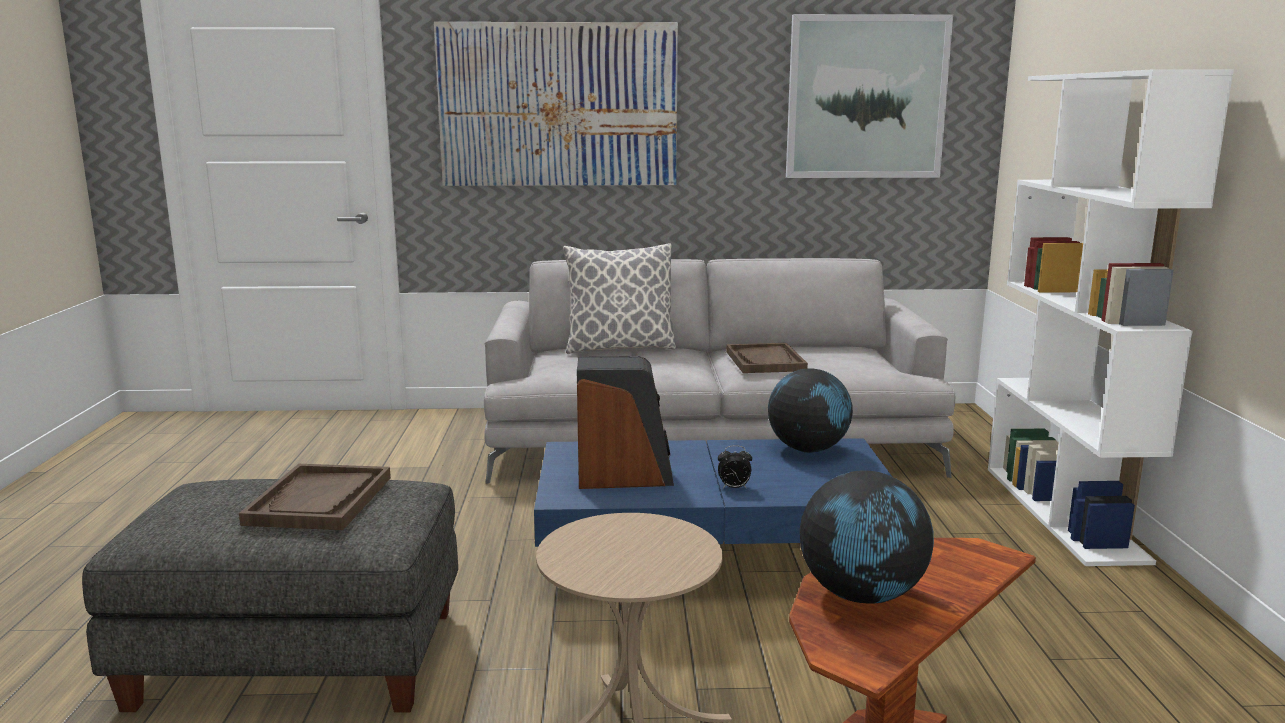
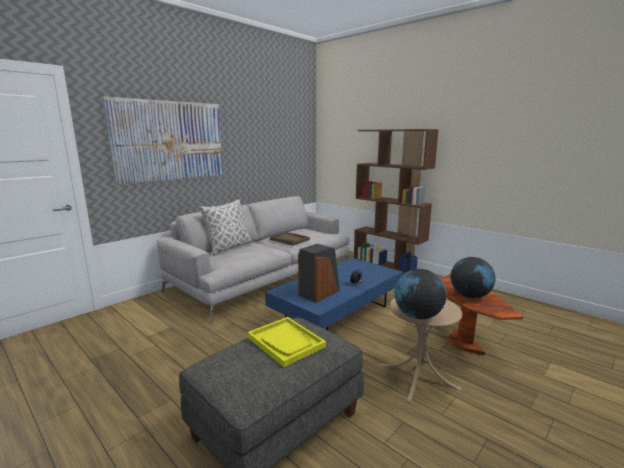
camera: 45 degrees left, 0 degrees up
brown tray [239,464,391,530] -> yellow tray [248,317,326,367]
globe [768,368,853,453] -> globe moved to [395,269,447,319]
picture [786,14,953,178] -> none
white bookcase [988,69,1234,566] -> brown bookcase [354,129,439,274]

